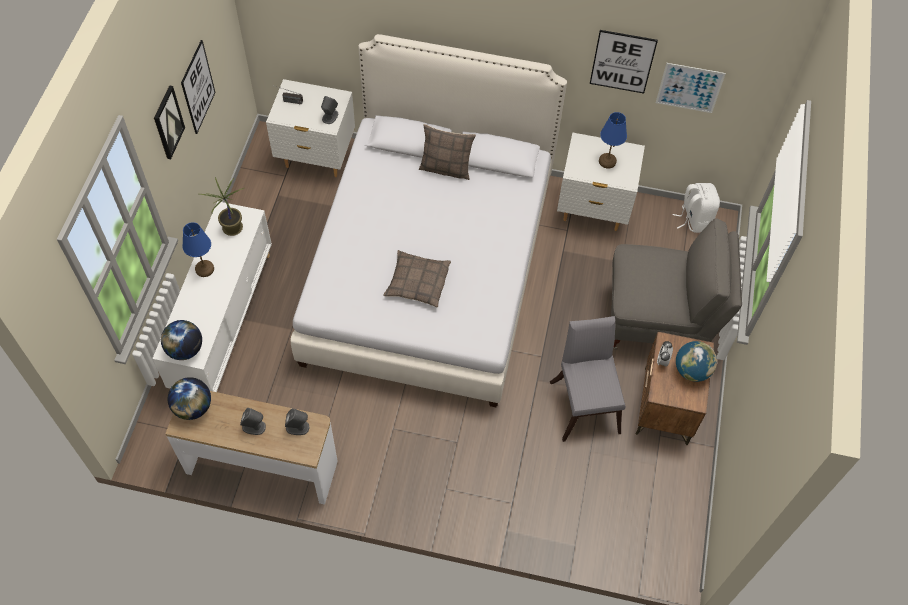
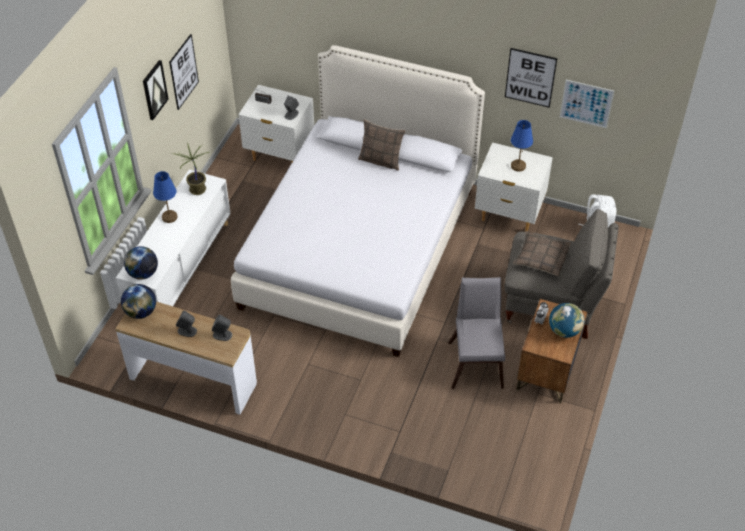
camera: 10 degrees right, 10 degrees down
pillow [383,250,451,307] -> pillow moved to [513,231,571,277]

